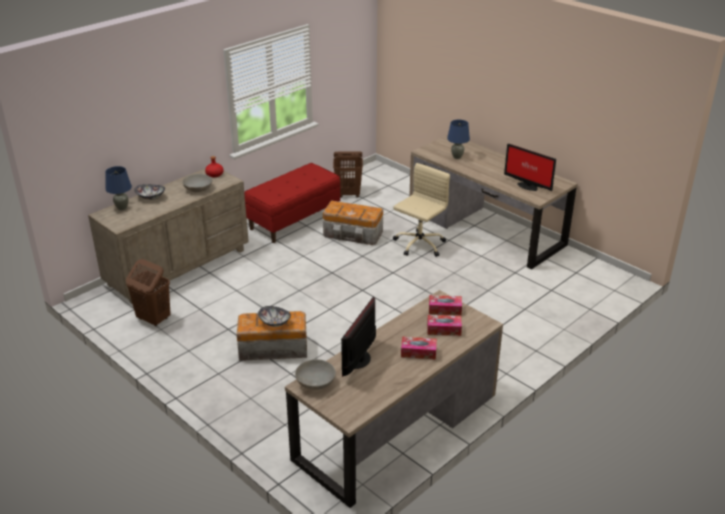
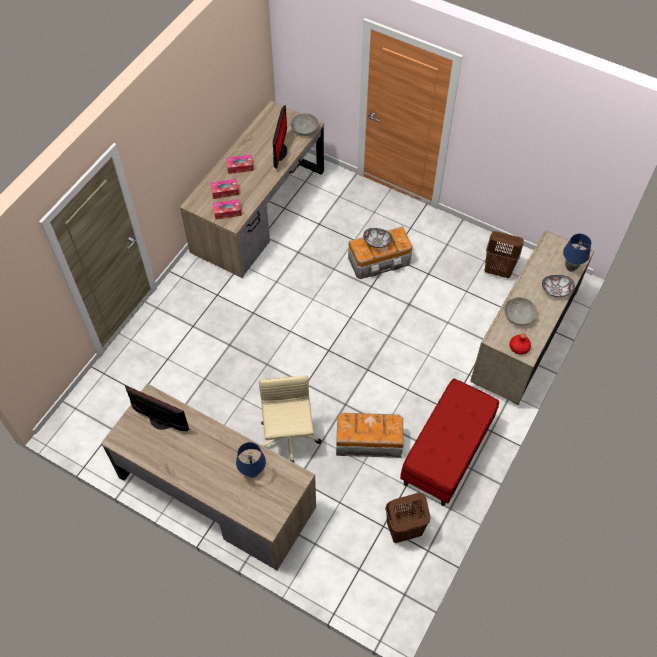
camera: 165 degrees right, 25 degrees up
beige office chair [393,163,450,257] -> beige office chair turned 150 degrees clockwise [259,375,322,463]

